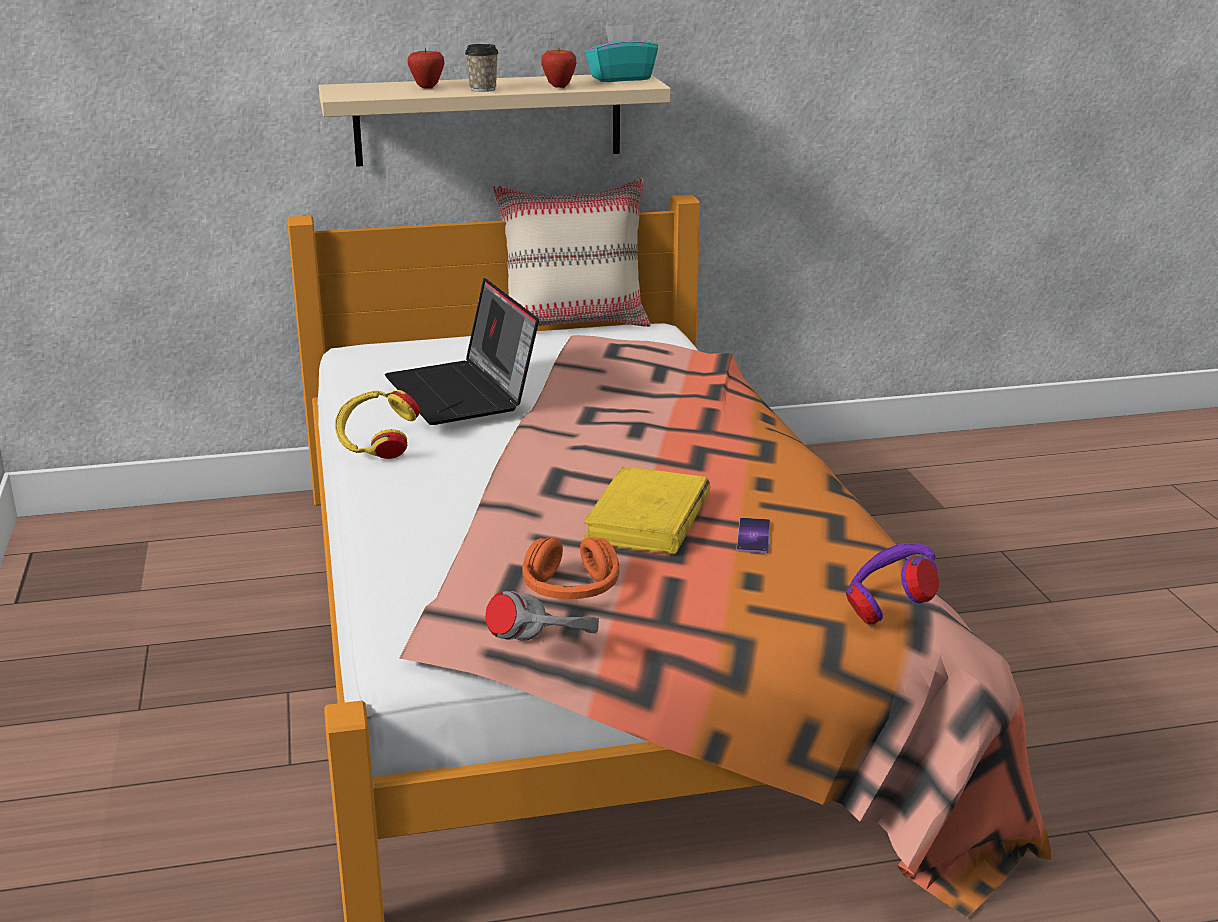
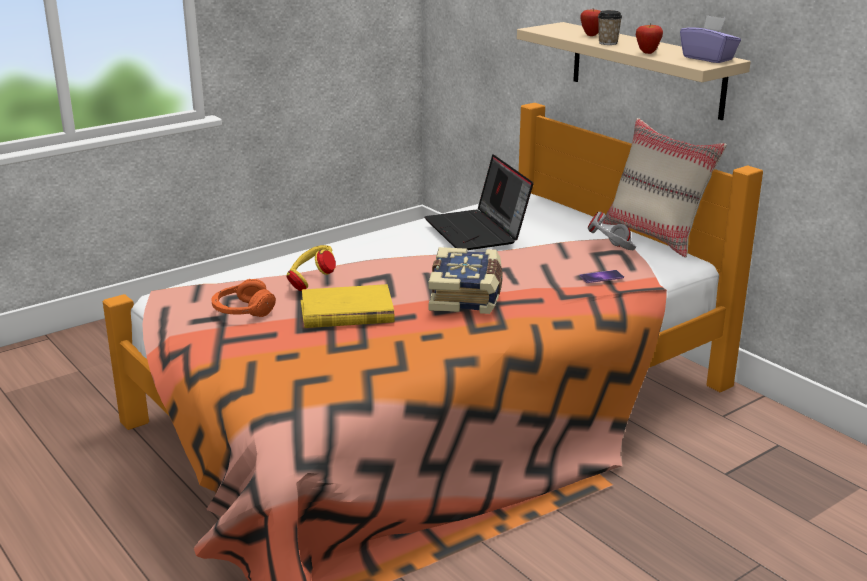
camera: 65 degrees right, 0 degrees up
yellow headphones [335,390,420,459] -> yellow headphones moved to [286,245,336,291]
laptop [385,278,539,425] -> laptop turned 60 degrees counterclockwise [425,155,534,250]
grey headphones [485,591,599,641] -> grey headphones moved to [588,212,636,250]
turquoise tissue box [585,25,658,82] -> purple tissue box [680,15,741,63]
phone [737,518,771,553] -> phone moved to [579,270,624,283]
purple headphones [846,543,939,624] -> none
none -> book [429,247,503,314]

